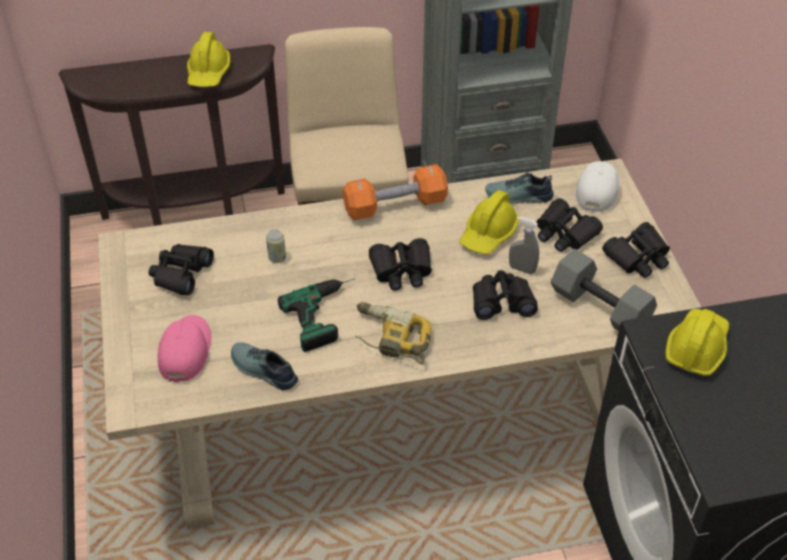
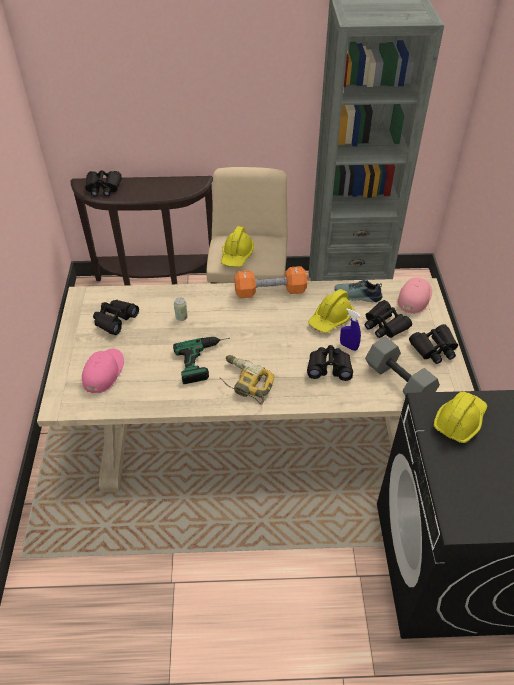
camera: 10 degrees right, 0 degrees up
yellow hard hat [187,32,230,87] -> yellow hard hat moved to [221,226,254,267]
shoe [231,342,298,390] -> none
black binoculars [369,238,432,290] -> black binoculars moved to [85,170,122,196]
grey spray bottle [509,216,539,274] -> blue spray bottle [340,308,361,351]
white cap [575,161,620,212] -> pink cap [397,277,432,314]

